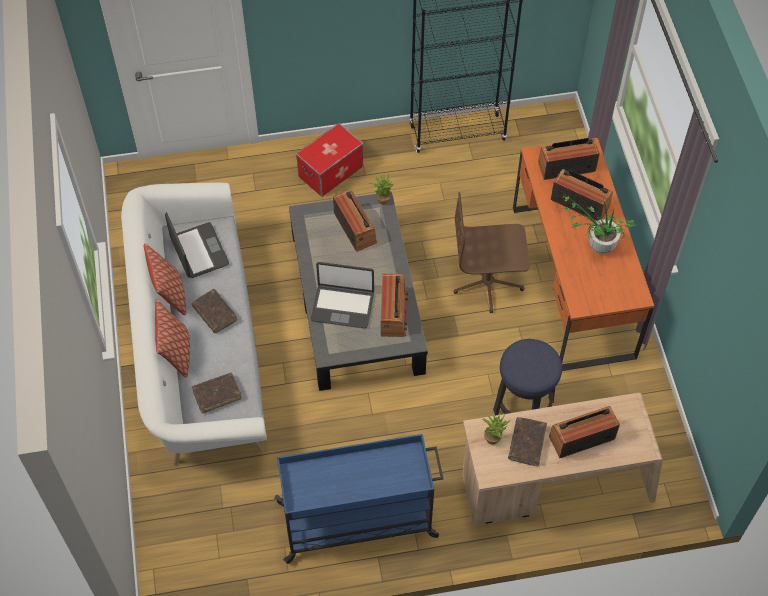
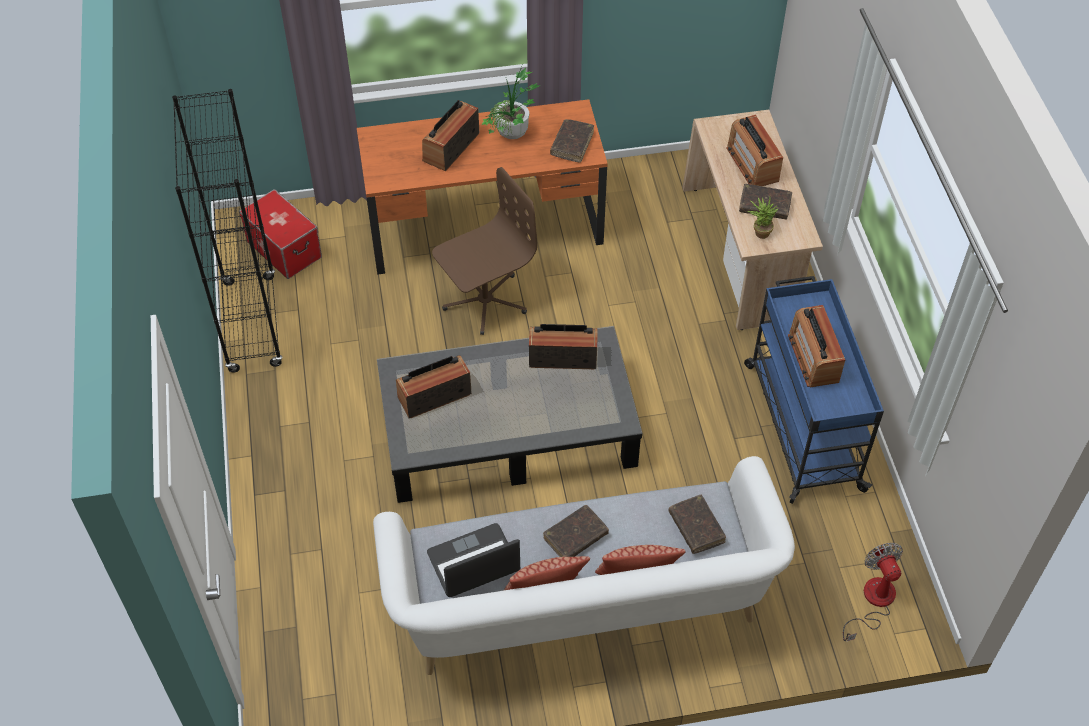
camera: 90 degrees left, 5 degrees down
storage box [296,123,363,197] -> storage box moved to [240,189,322,279]
laptop [311,262,374,328] -> none
potted plant [369,173,394,205] -> none
brown office chair [453,192,530,313] -> brown office chair turned 120 degrees counterclockwise [432,167,537,335]
stool [493,339,562,416] -> none
radio [538,138,600,180] -> radio moved to [788,305,845,387]
none -> brown book [550,119,594,163]
none -> fan [843,543,903,641]

